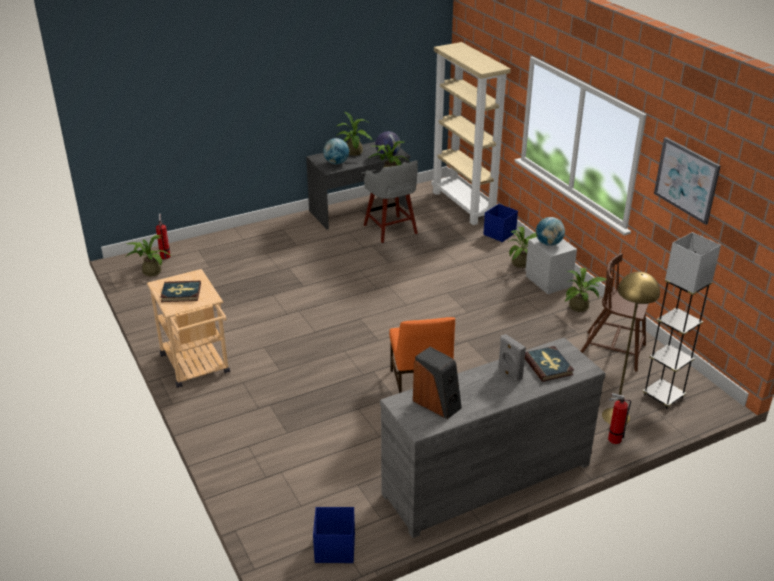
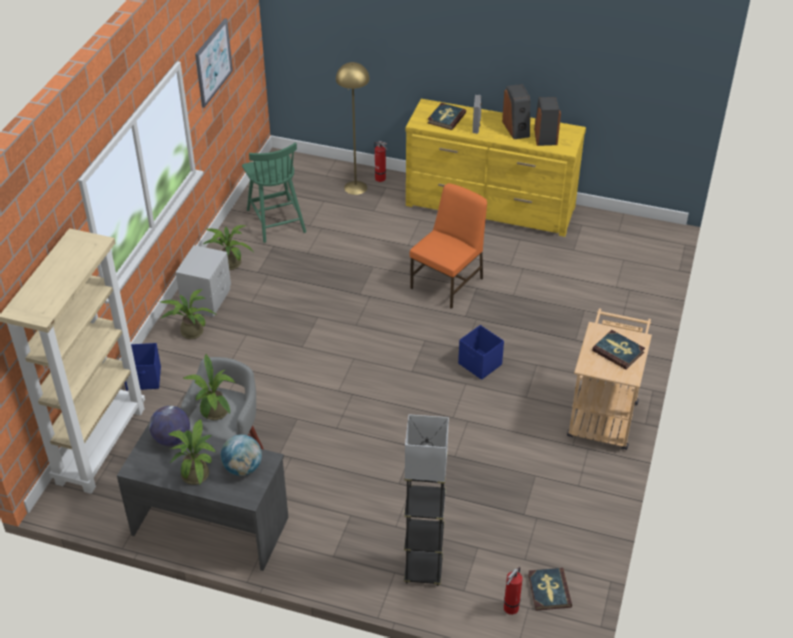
camera: 135 degrees left, 10 degrees up
potted plant [125,235,171,276] -> book [528,568,572,611]
blue storage box [313,507,355,563] -> blue storage box moved to [458,325,504,380]
grey dresser [380,337,606,538] -> yellow dresser [406,99,586,237]
globe [536,217,565,246] -> none
brown chair [581,253,649,372] -> green chair [242,143,306,243]
grey floor lamp [642,232,721,409] -> grey floor lamp moved to [404,414,449,586]
none -> speaker [502,84,531,139]

